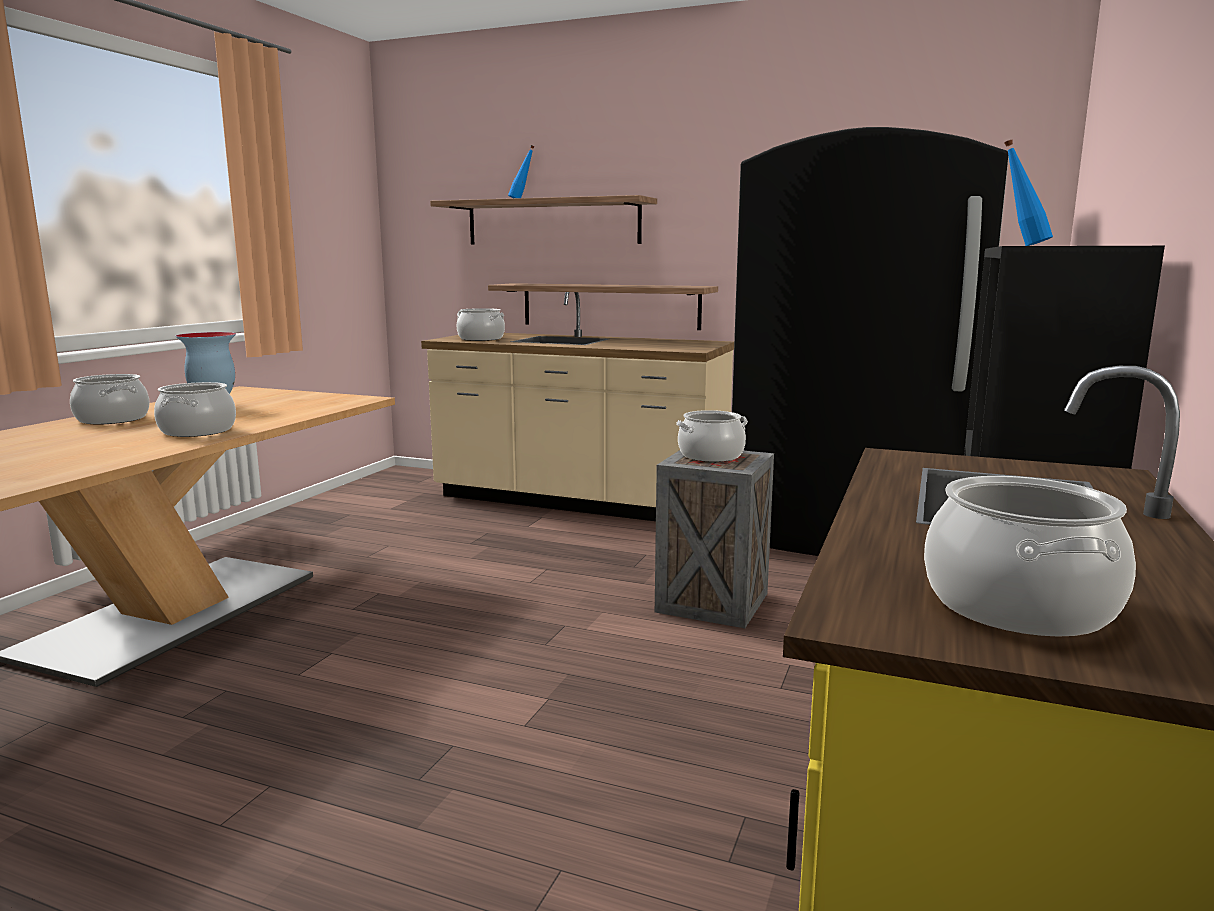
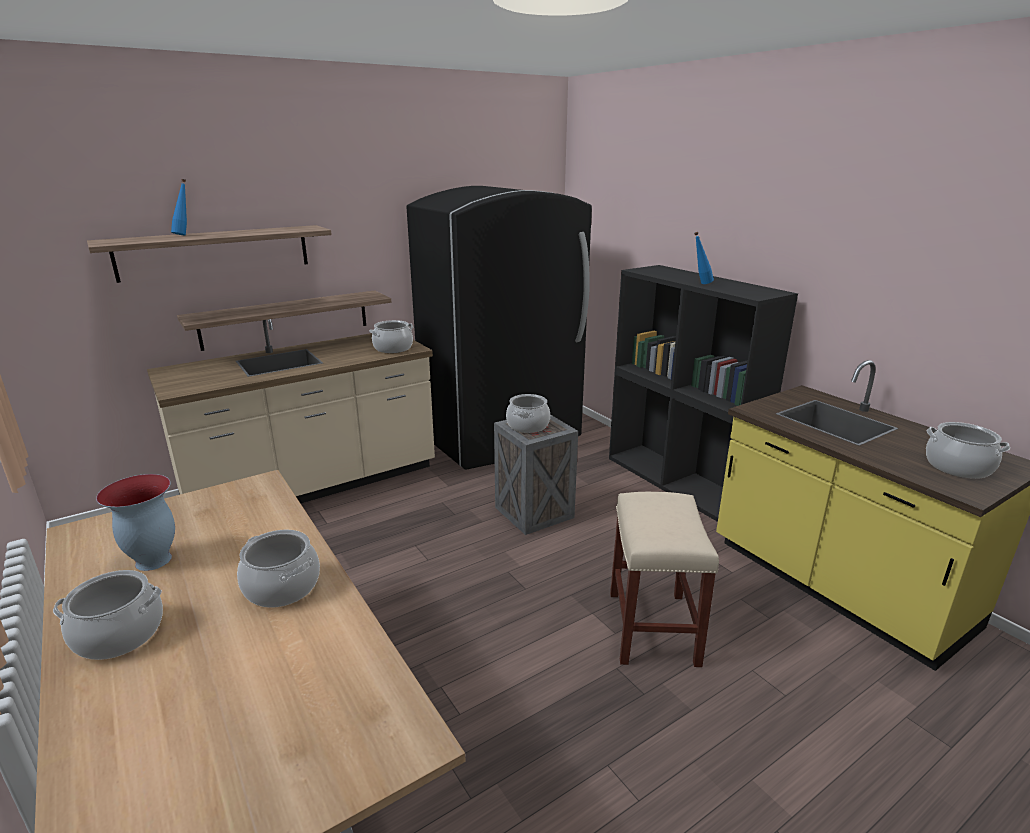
camera: 55 degrees left, 10 degrees up
cooking pot [457,308,505,341] -> cooking pot moved to [369,320,414,353]
none -> beige stool [610,492,719,667]

